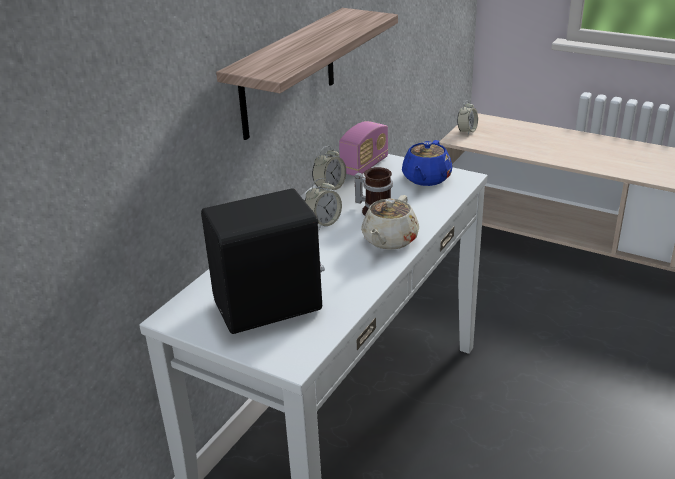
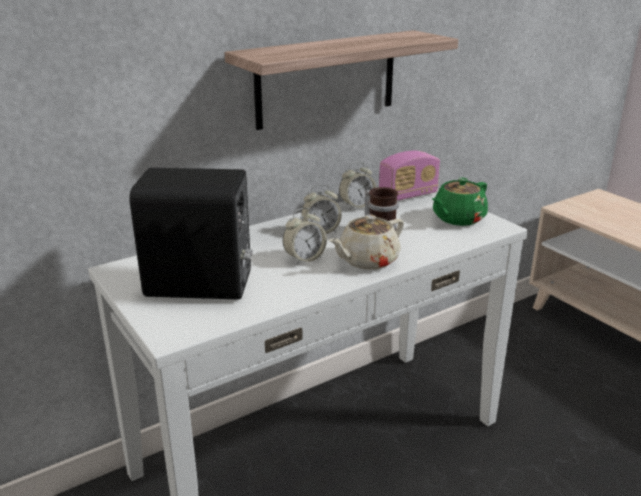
camera: 25 degrees right, 5 degrees down
blue teapot [402,140,452,186] -> green teapot [432,178,488,226]
alarm clock [457,100,478,135] -> alarm clock moved to [283,208,327,265]

